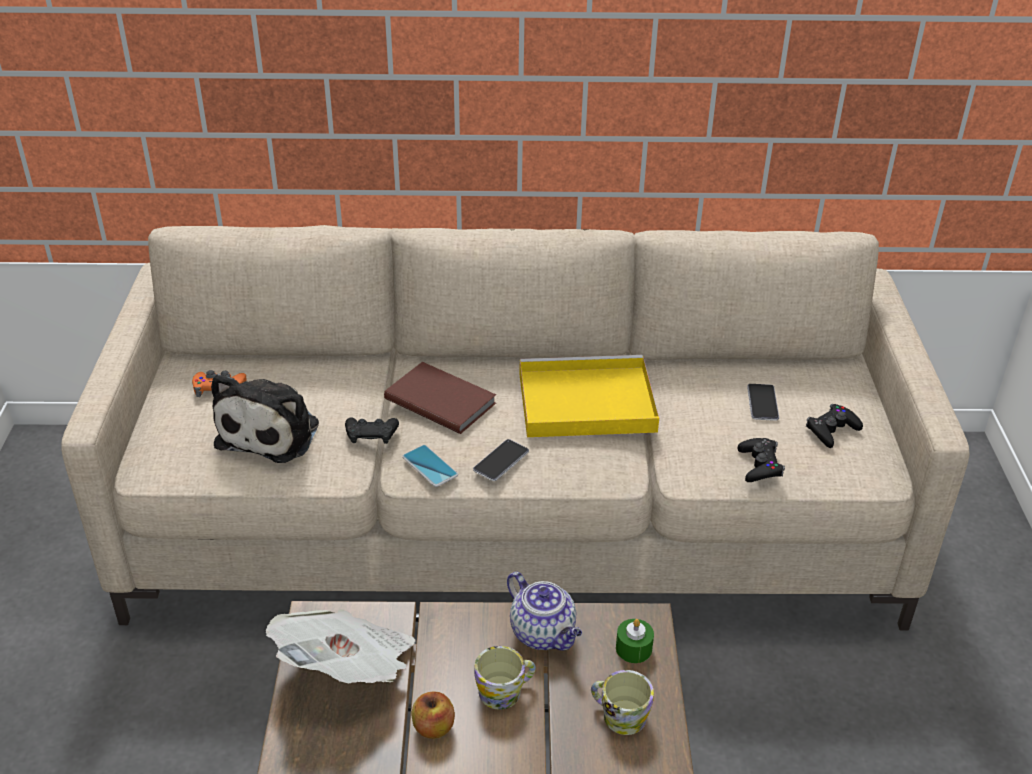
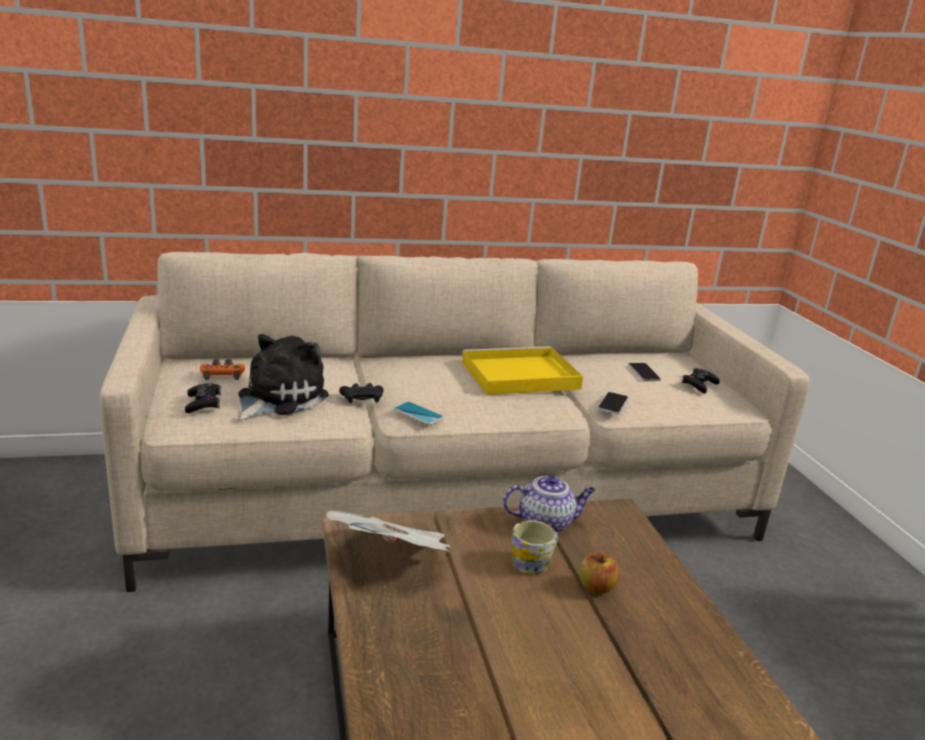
camera: 15 degrees left, 15 degrees down
plush toy [211,373,319,463] -> plush toy turned 150 degrees counterclockwise [237,334,329,421]
brown book [384,362,496,434] -> none
apple [412,691,455,739] -> apple moved to [580,553,618,594]
phone [473,439,529,481] -> phone moved to [598,392,629,414]
teapot [507,572,582,651] -> teapot turned 45 degrees counterclockwise [503,476,595,533]
mug [591,670,654,735] -> none
green candle [616,619,654,663] -> none
black game controller [737,438,785,482] -> black game controller moved to [185,383,221,413]

